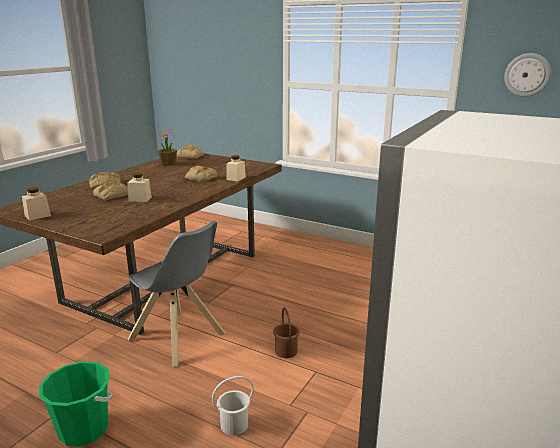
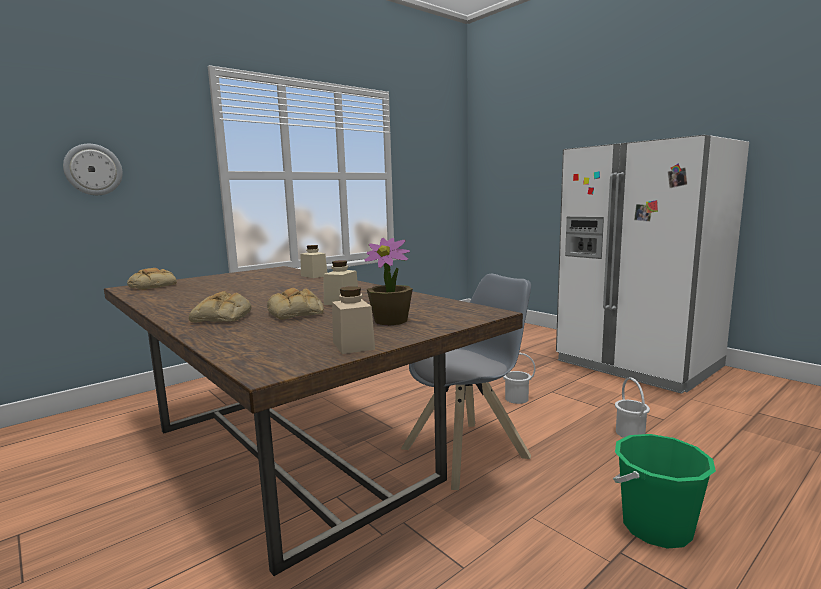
camera: 70 degrees left, 10 degrees down
potted plant [157,130,177,166] -> potted plant moved to [365,238,413,326]
bread [185,166,218,182] -> none
brown bucket [273,308,300,358] -> white bucket [503,353,535,404]
wall clock [504,53,551,97] -> wall clock moved to [63,144,123,195]

